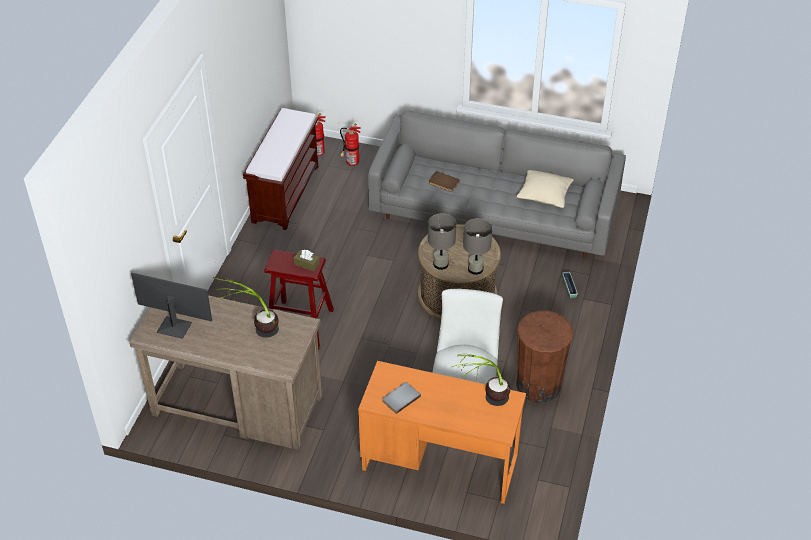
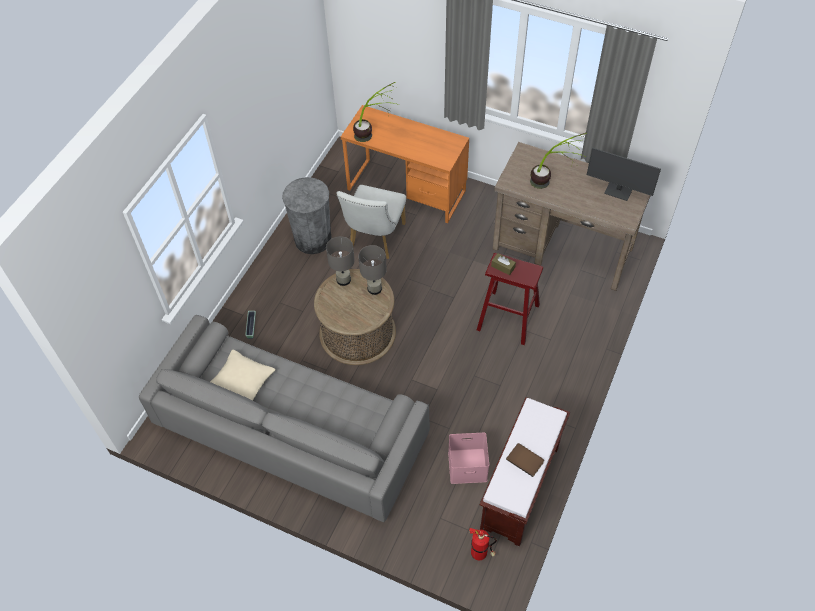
camera: 170 degrees left, 10 degrees up
fire extinguisher [340,123,361,166] -> none
grey book [382,382,421,414] -> none
brown book [429,171,460,192] -> brown book moved to [506,443,544,477]
brown trash can [516,310,574,403] -> grey trash can [282,177,331,254]
none -> pink storage box [448,433,489,484]

